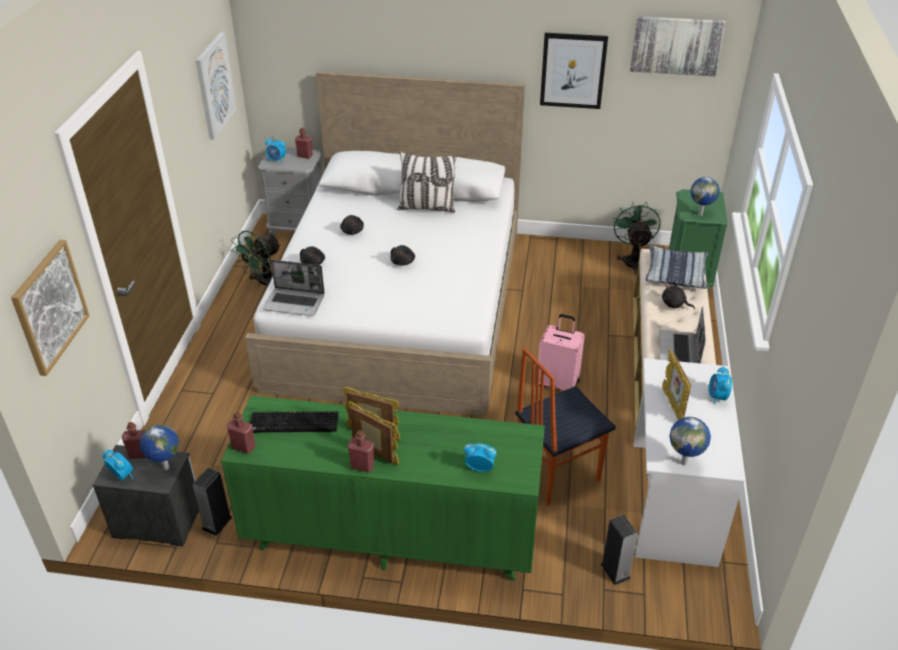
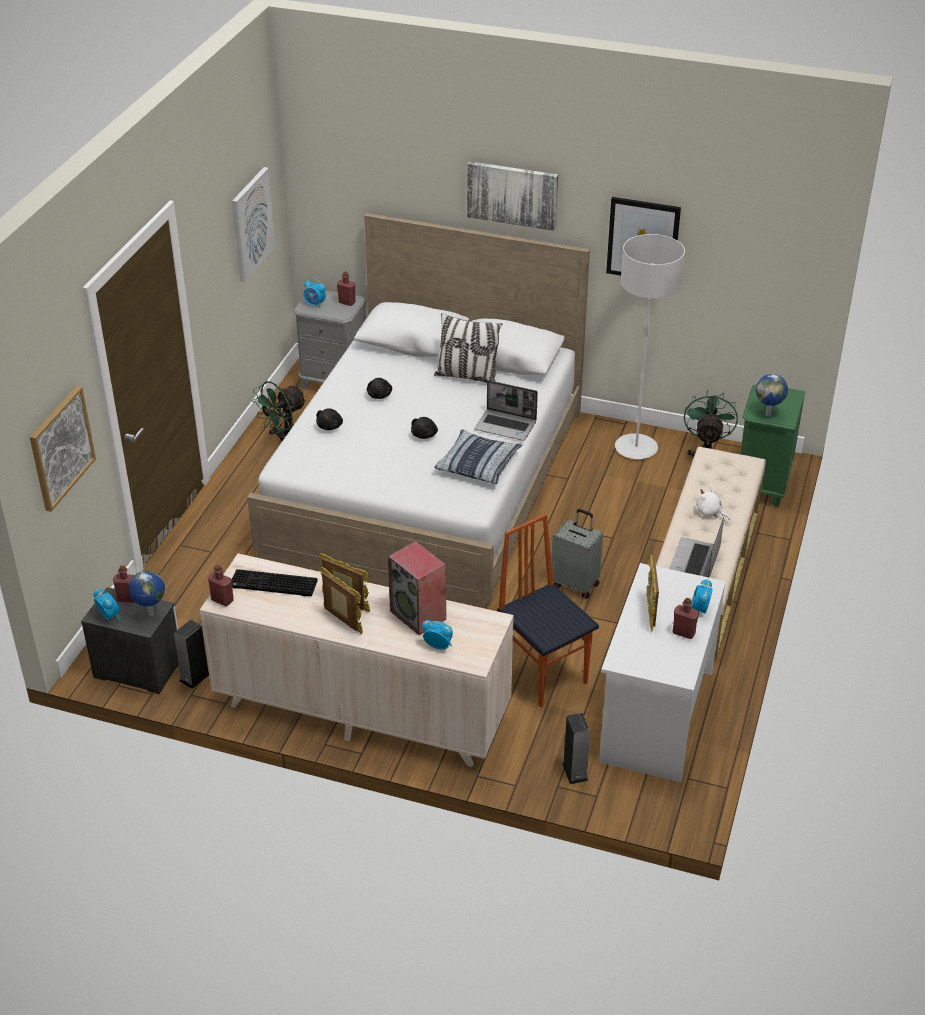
camera: 10 degrees right, 0 degrees up
green dresser [221,395,545,581] -> beige dresser [200,553,514,767]
laptop [263,260,325,316] -> laptop moved to [474,380,538,441]
red bottle [348,430,375,472] -> red bottle moved to [673,598,699,639]
chair [515,348,616,506] -> chair turned 75 degrees clockwise [497,514,599,707]
pink suitcase [538,314,585,390] -> grey suitcase [551,509,603,599]
picture [630,16,726,76] -> picture moved to [467,161,558,231]
pillow [645,245,708,289] -> pillow moved to [434,429,522,484]
black plush toy [662,281,695,309] -> white plush toy [696,486,729,520]
globe [670,417,711,466] -> none
none -> speaker [388,541,446,635]
none -> grey floor lamp [615,234,685,459]

